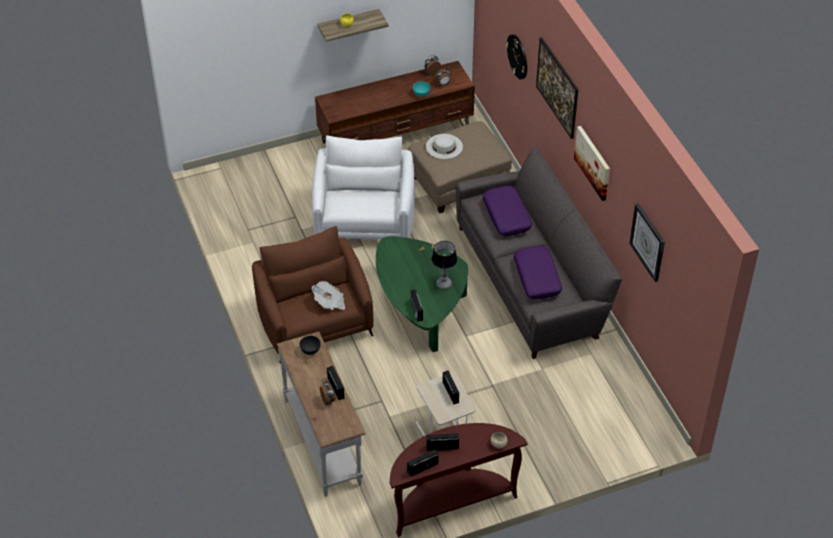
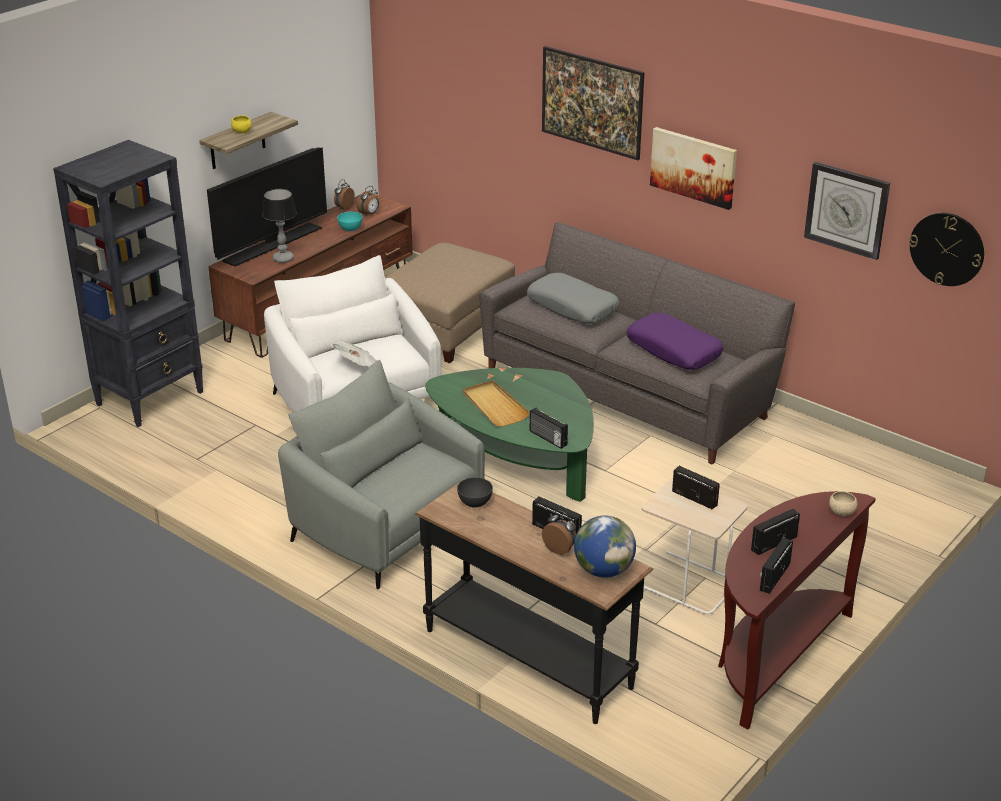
camera: 30 degrees left, 15 degrees down
brown armchair [252,226,374,363] -> grey armchair [278,360,485,590]
white console table [277,331,366,497] -> black console table [415,479,653,724]
newspaper [312,281,345,310] -> newspaper moved to [330,340,383,367]
white hat [426,134,463,159] -> none
table lamp [431,241,457,290] -> table lamp moved to [262,189,297,263]
purple pillow [482,186,532,236] -> grey pillow [527,273,620,324]
wall clock [506,34,527,80] -> wall clock moved to [909,213,984,286]
none -> black bookcase [53,140,204,427]
none -> television [207,147,327,266]
none -> beige tray [463,381,530,427]
none -> globe [574,515,636,578]

